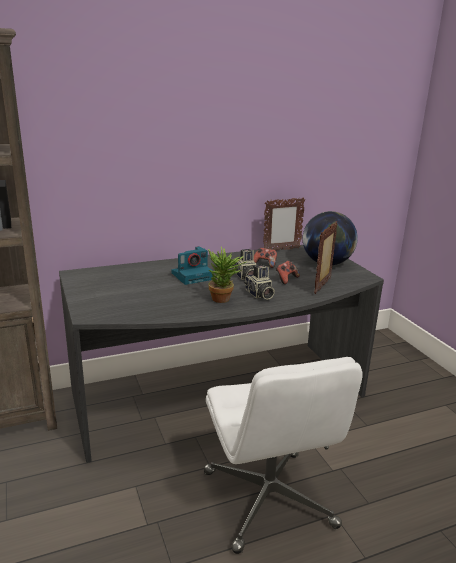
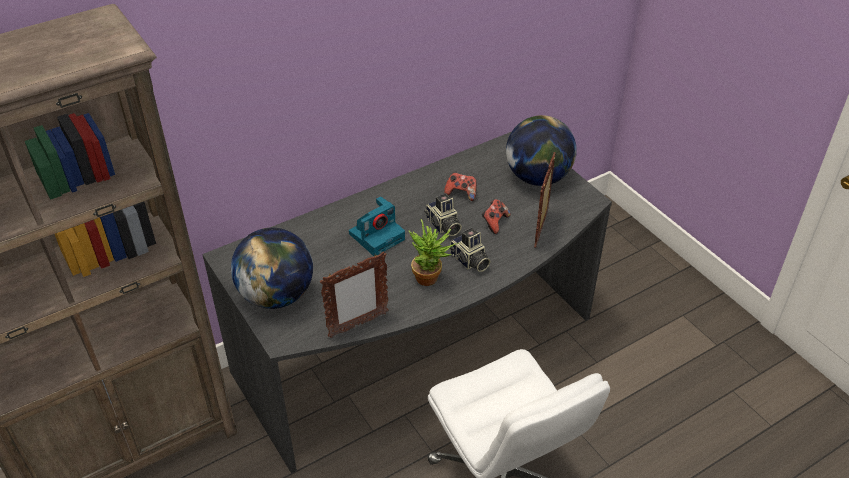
camera: 10 degrees left, 20 degrees up
picture frame [263,197,305,250] -> picture frame moved to [320,252,389,338]
none -> globe [231,228,313,309]

